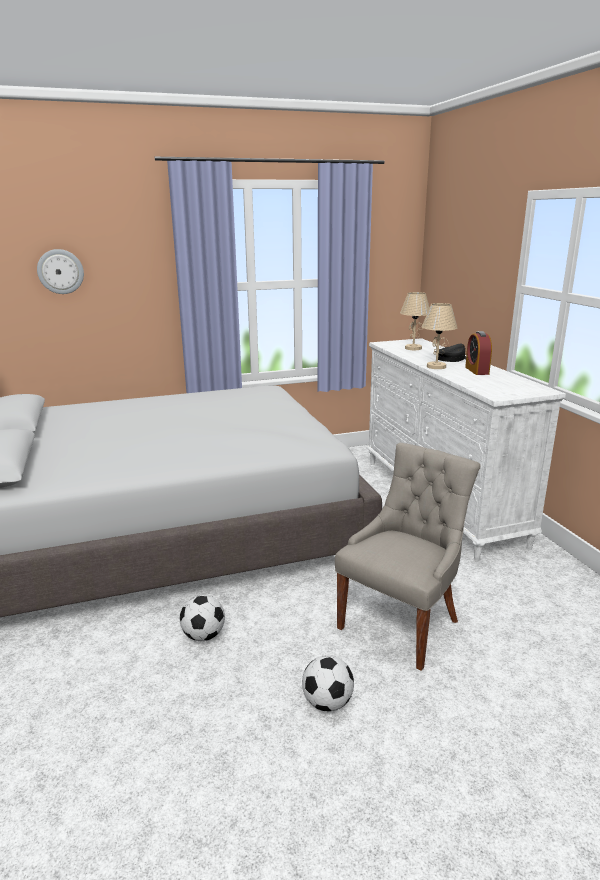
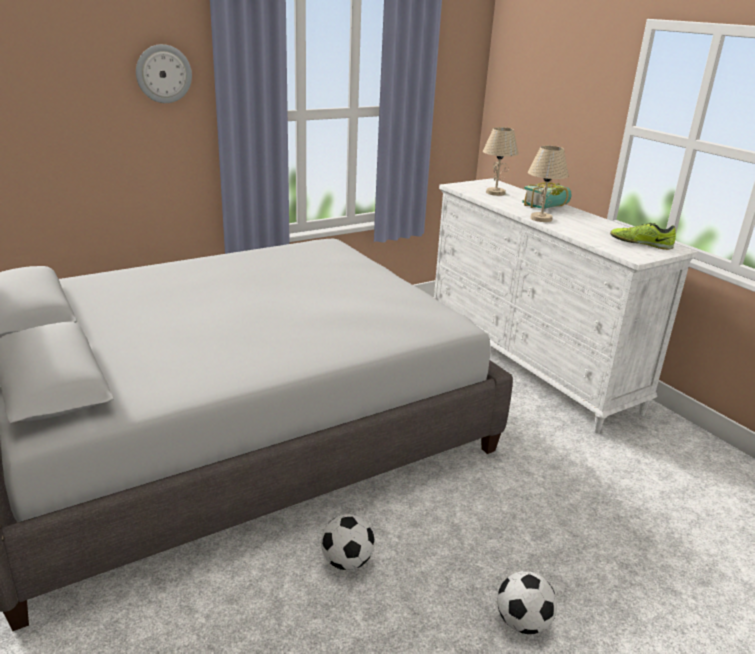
camera: 15 degrees left, 5 degrees up
wall clock [37,249,84,294] -> wall clock moved to [136,44,192,103]
grey chair [335,443,481,671] -> none
black cap [435,344,466,362] -> book [522,182,571,209]
alarm clock [465,331,492,375] -> none
none -> shoe [610,223,676,250]

